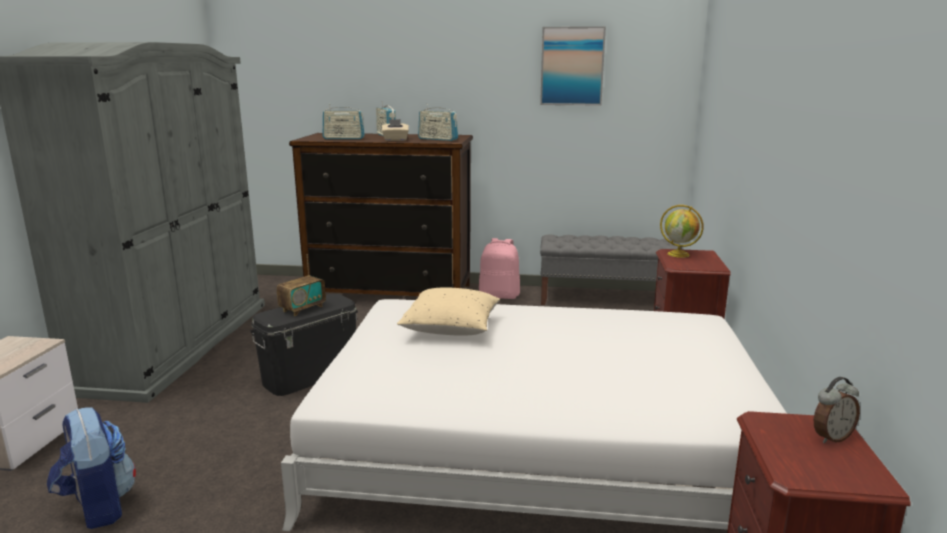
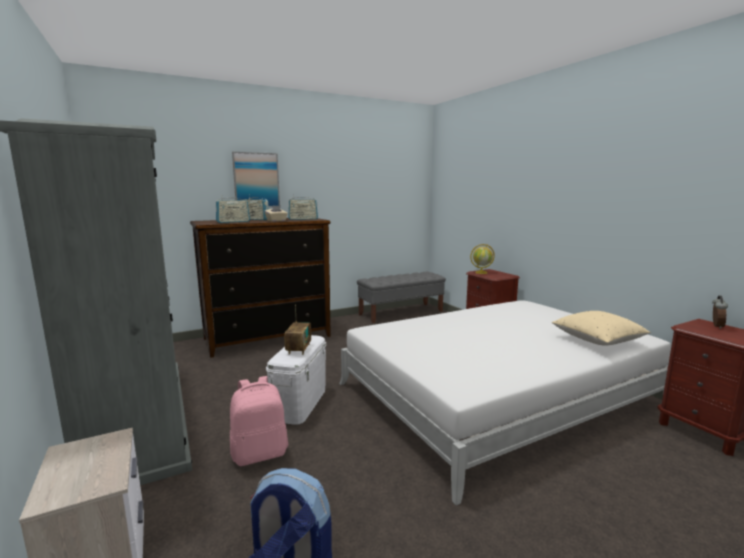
camera: 35 degrees left, 5 degrees down
black storage box [250,294,358,396] -> white storage box [266,335,326,424]
beige pillow [397,287,500,336] -> beige pillow moved to [552,311,651,346]
pink backpack [479,238,520,299] -> pink backpack moved to [230,376,288,466]
picture [540,26,606,106] -> picture moved to [232,152,280,207]

